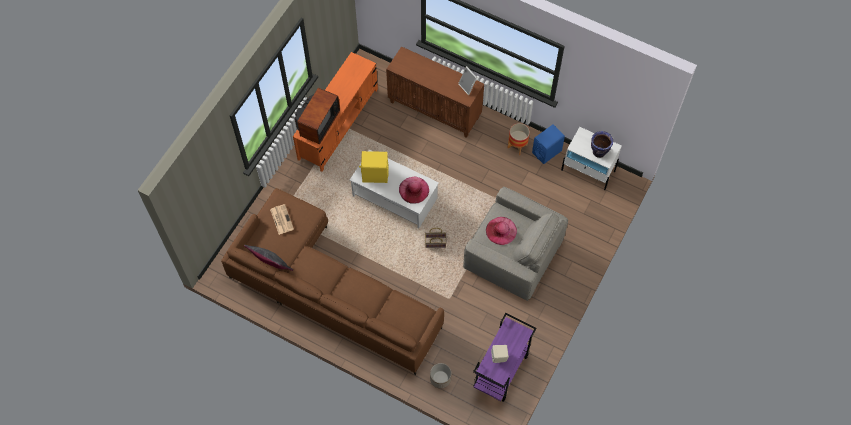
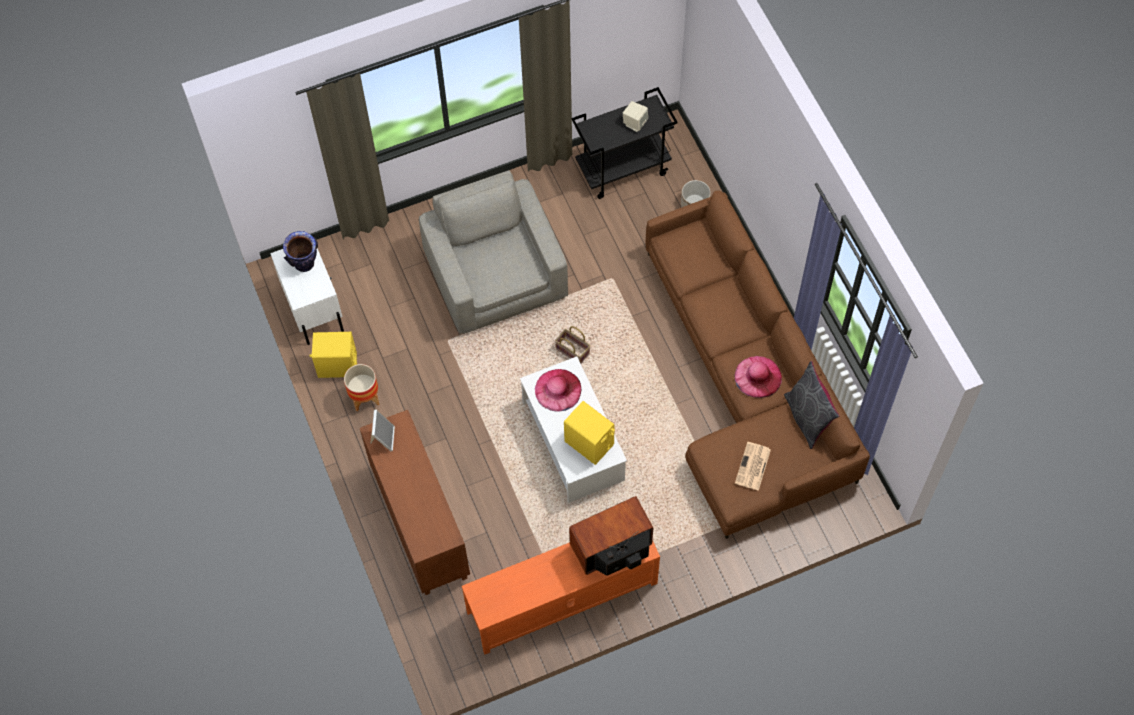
camera: 140 degrees left, 0 degrees up
purple cart [473,313,536,402] -> black cart [571,87,678,199]
pink hat [486,217,517,245] -> pink hat moved to [735,356,782,398]
blue speaker [532,125,565,164] -> yellow speaker [309,332,357,378]

